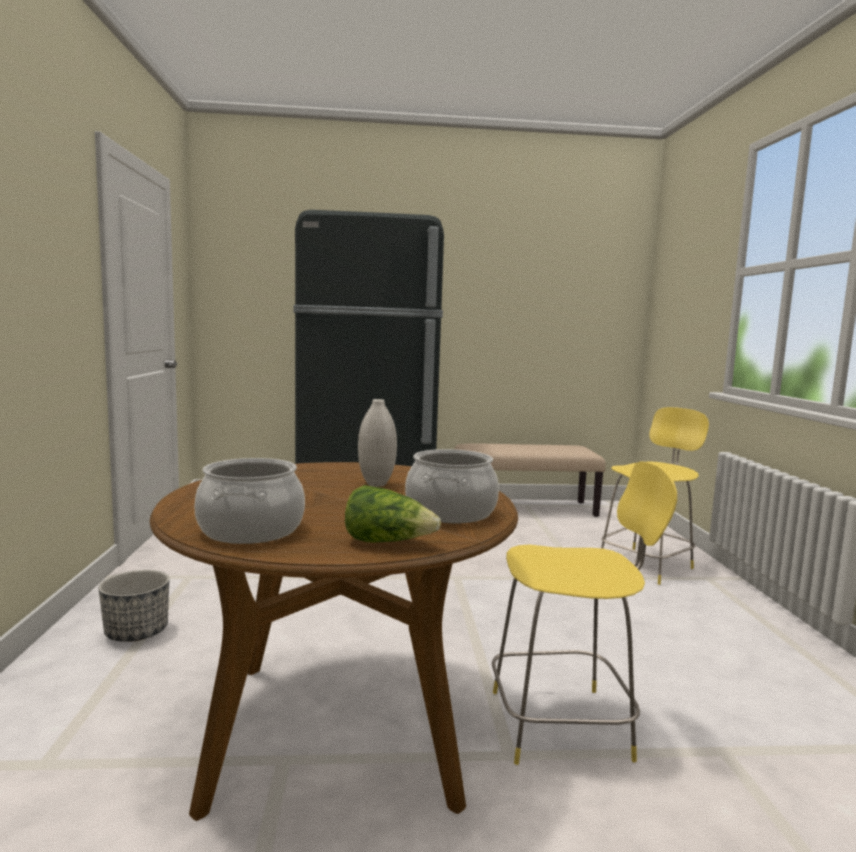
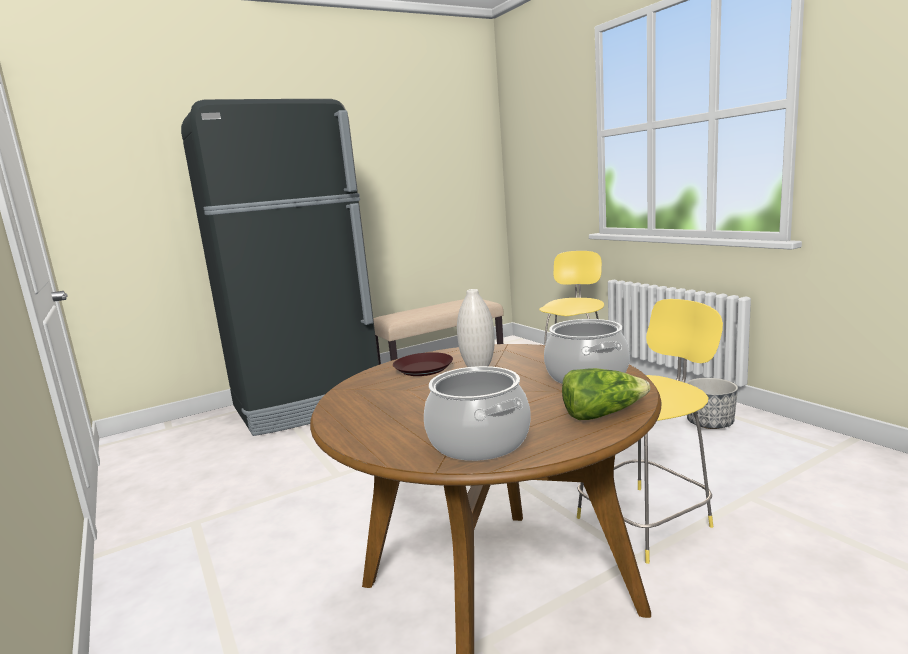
camera: 25 degrees left, 5 degrees up
planter [98,570,169,642] -> planter moved to [686,378,738,429]
none -> brown plate [393,352,453,376]

